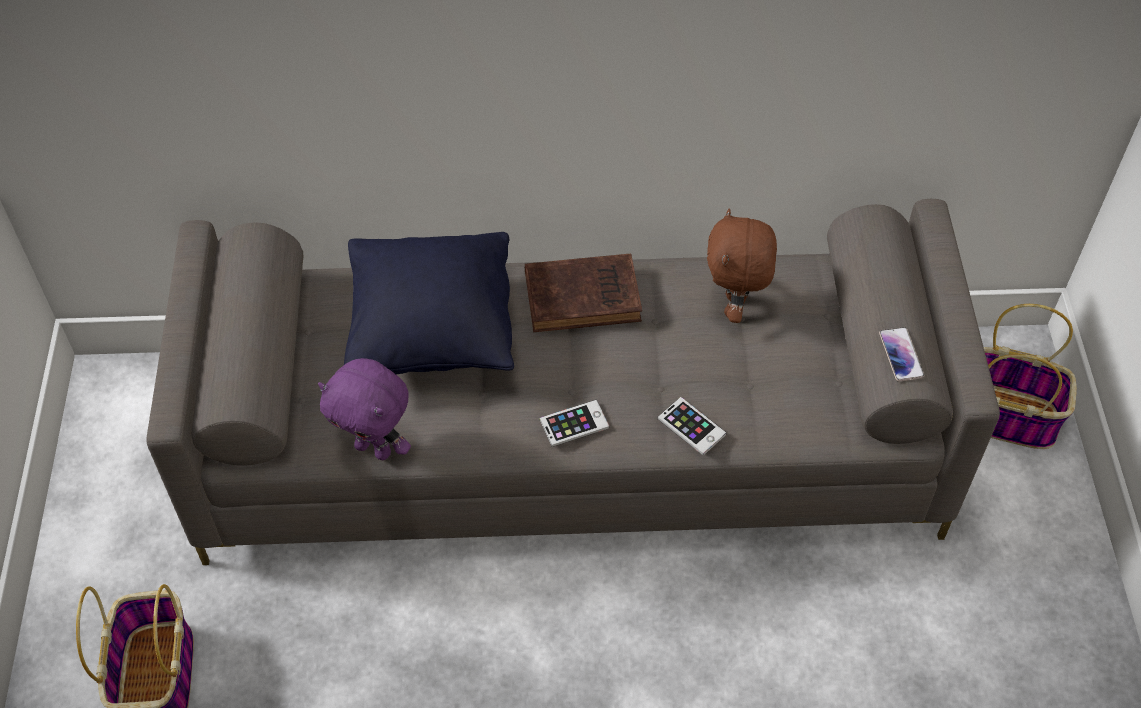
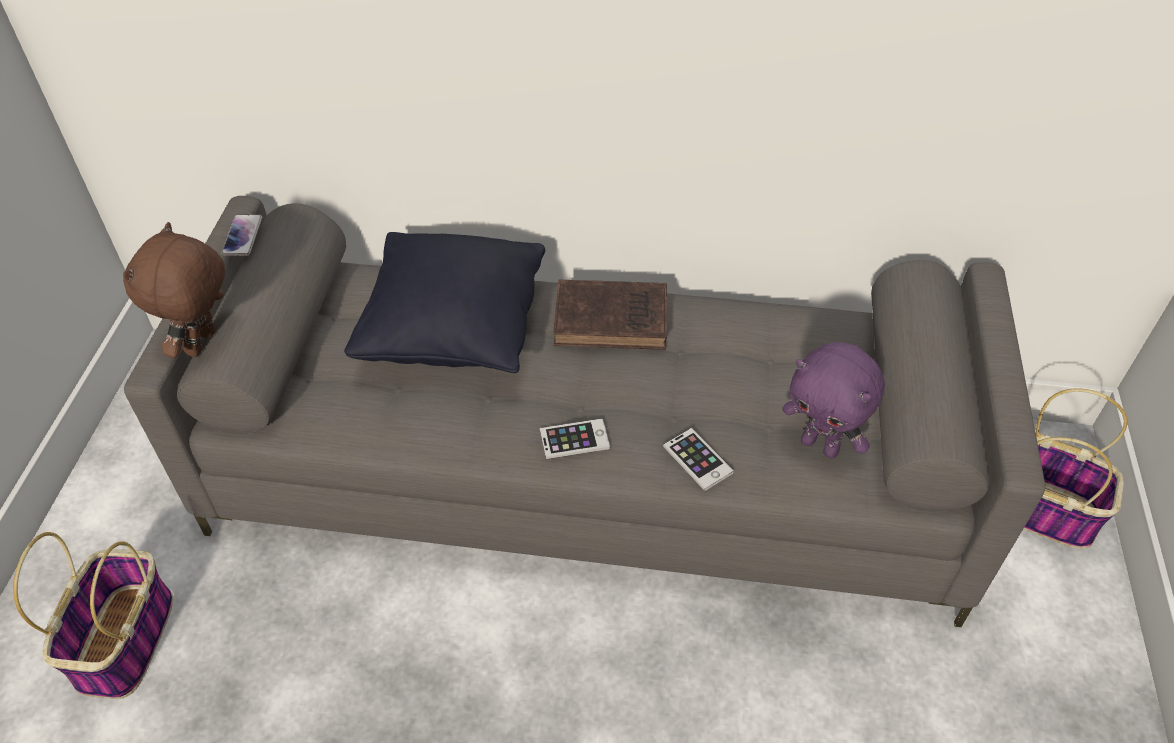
camera: 10 degrees right, 5 degrees down
purple plush toy [318,358,411,460] -> purple plush toy moved to [782,342,885,458]
brown plush toy [707,208,777,323] -> brown plush toy moved to [123,222,225,358]
phone [879,327,925,382] -> phone moved to [221,214,262,256]

